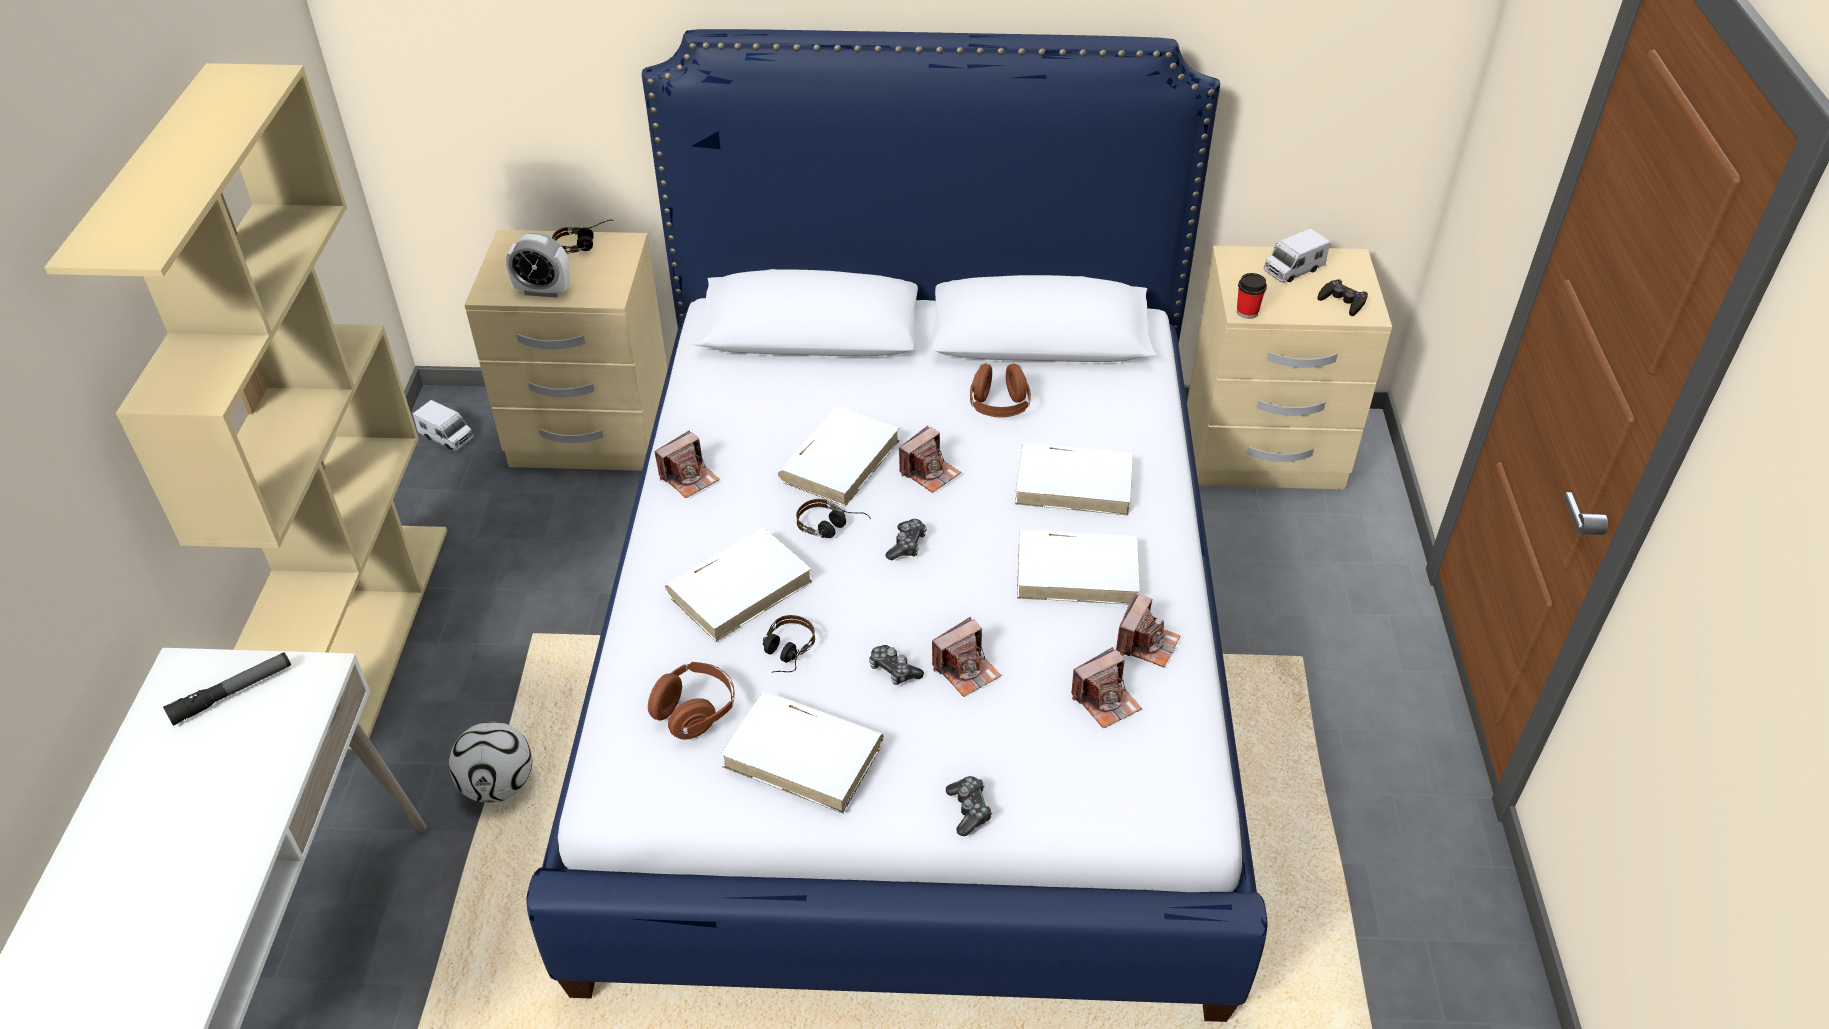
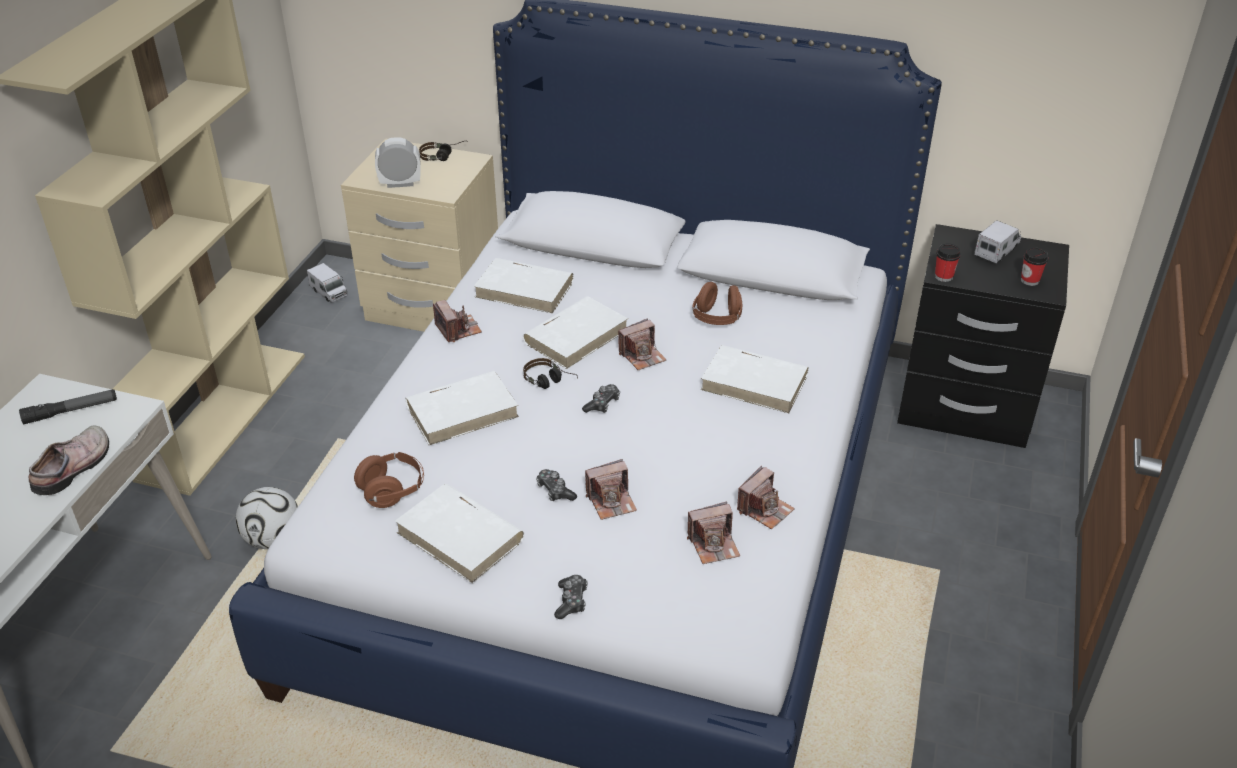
camera: 15 degrees right, 5 degrees down
alarm clock [506,233,570,298] -> alarm clock turned 150 degrees clockwise [375,137,421,188]
camera [654,430,720,498] -> camera turned 90 degrees counterclockwise [433,300,482,342]
headphones [763,615,815,673] -> none
white book [1017,529,1140,604] -> white book moved to [474,258,574,313]
beige nightstand [1187,246,1392,489] -> black nightstand [897,224,1069,448]
toy truck [1264,228,1330,283] -> toy truck turned 150 degrees clockwise [974,220,1021,264]
black game controller [1317,279,1368,316] -> cup [1021,247,1048,286]
none -> shoe [29,425,109,495]

